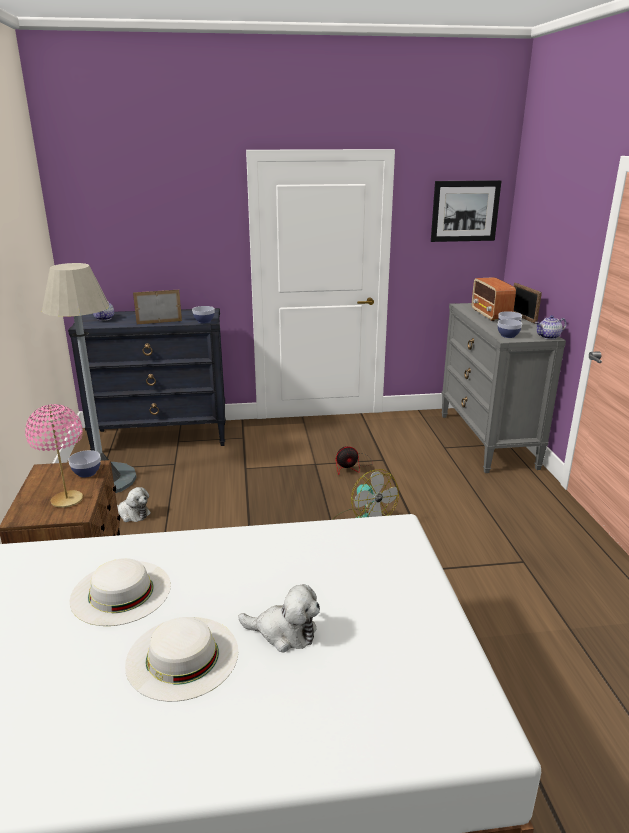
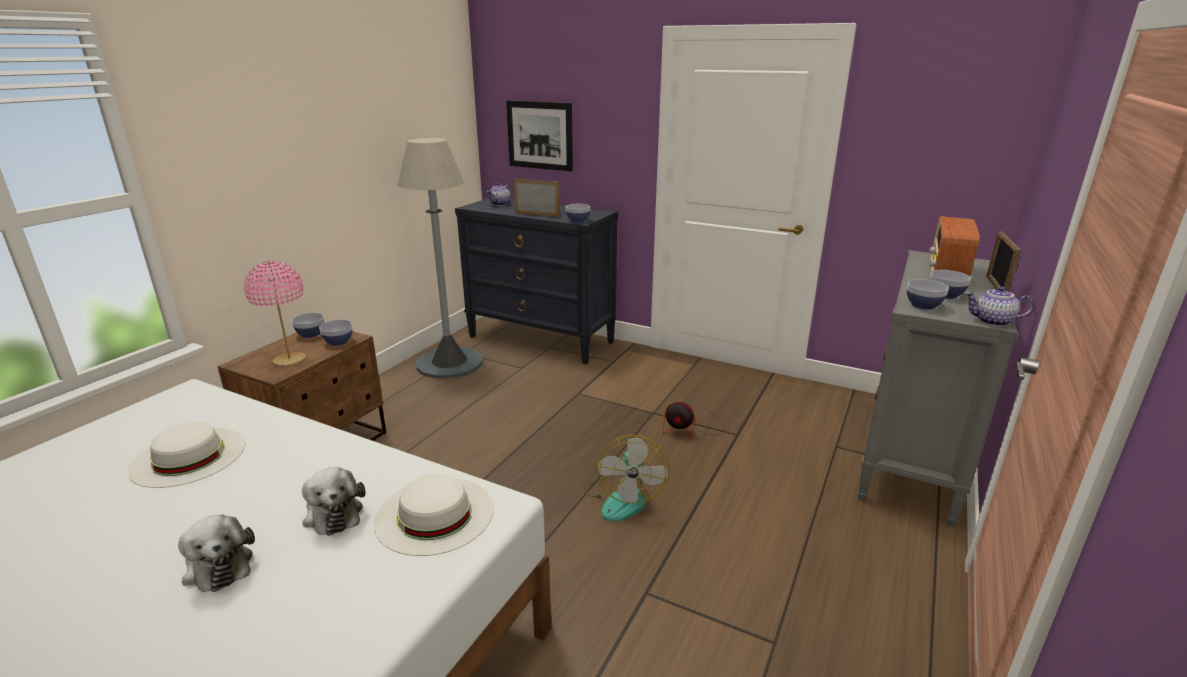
camera: 35 degrees right, 0 degrees up
plush toy [117,487,151,522] -> plush toy moved to [302,467,365,536]
white hat [125,617,238,702] -> white hat moved to [374,474,494,556]
picture [431,180,501,242] -> picture moved to [506,100,573,171]
none -> bowl [291,313,324,338]

